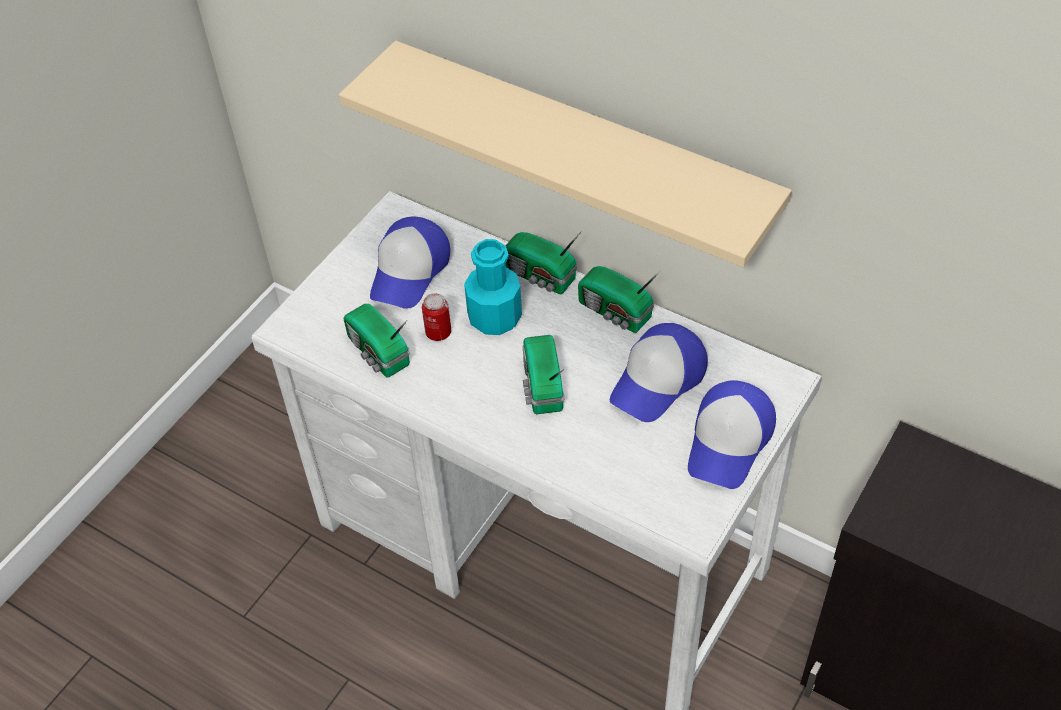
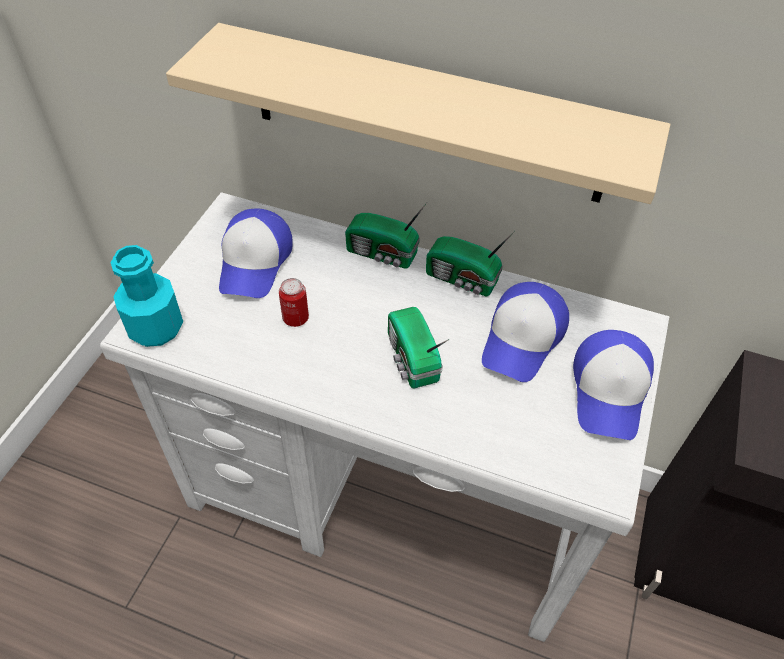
camera: 15 degrees left, 0 degrees up
radio [344,304,410,378] -> none
turquoise bottle [464,239,522,335] -> turquoise bottle moved to [110,245,183,347]

